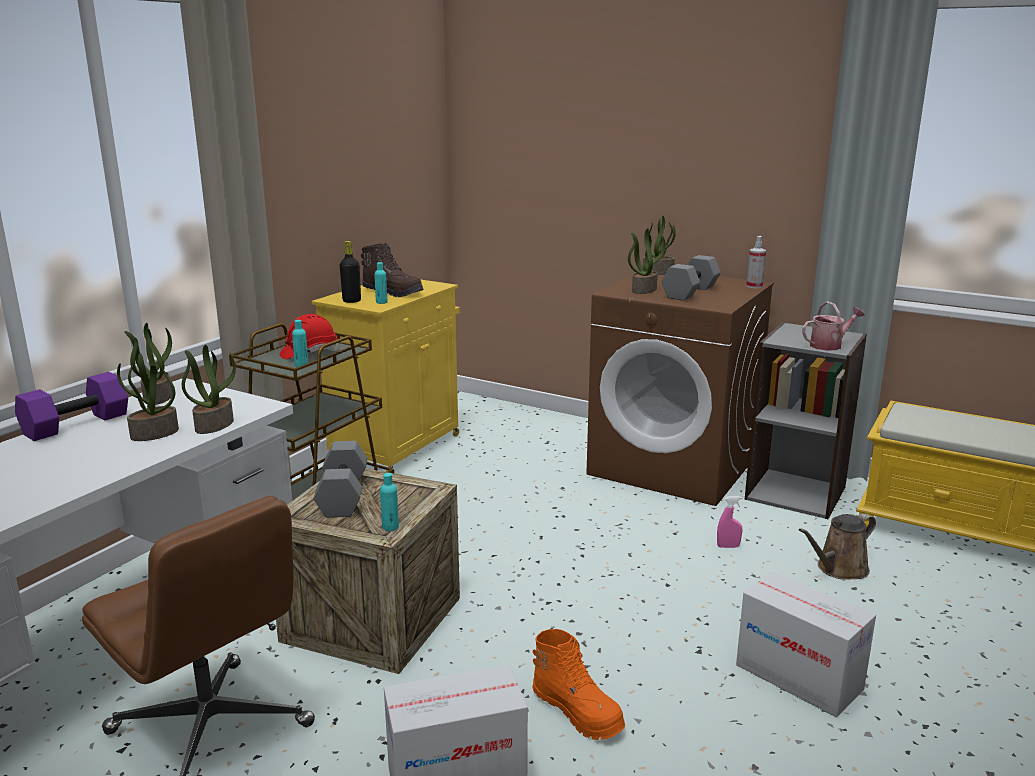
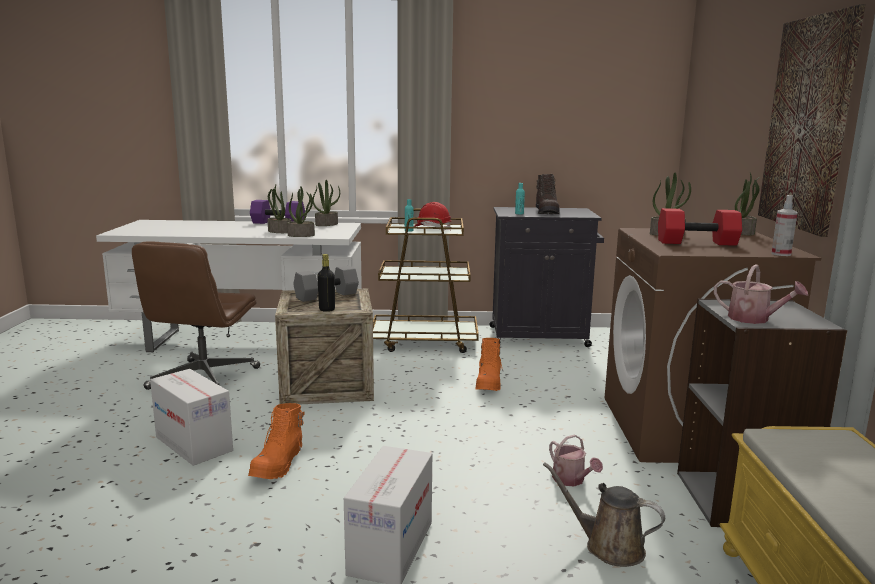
camera: 60 degrees right, 5 degrees down
yellow cabinet [312,279,460,472] -> black cabinet [489,207,604,347]
black bottle [340,241,361,303] -> black bottle moved to [317,254,335,312]
turquoise bottle [380,473,399,531] -> none
grey dumbbell [661,255,721,301] -> red dumbbell [658,208,742,246]
pink spray bottle [717,496,742,548] -> watering can [549,434,603,486]
none -> orange boot [475,338,503,391]
none -> picture [758,5,865,237]

